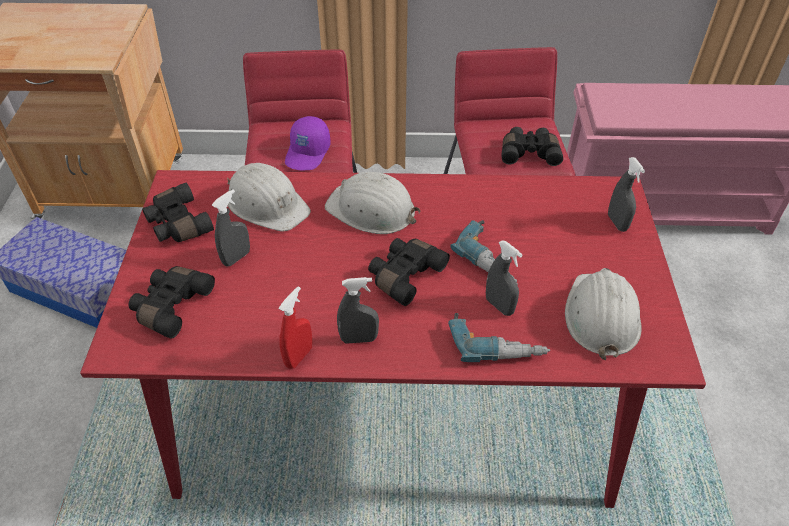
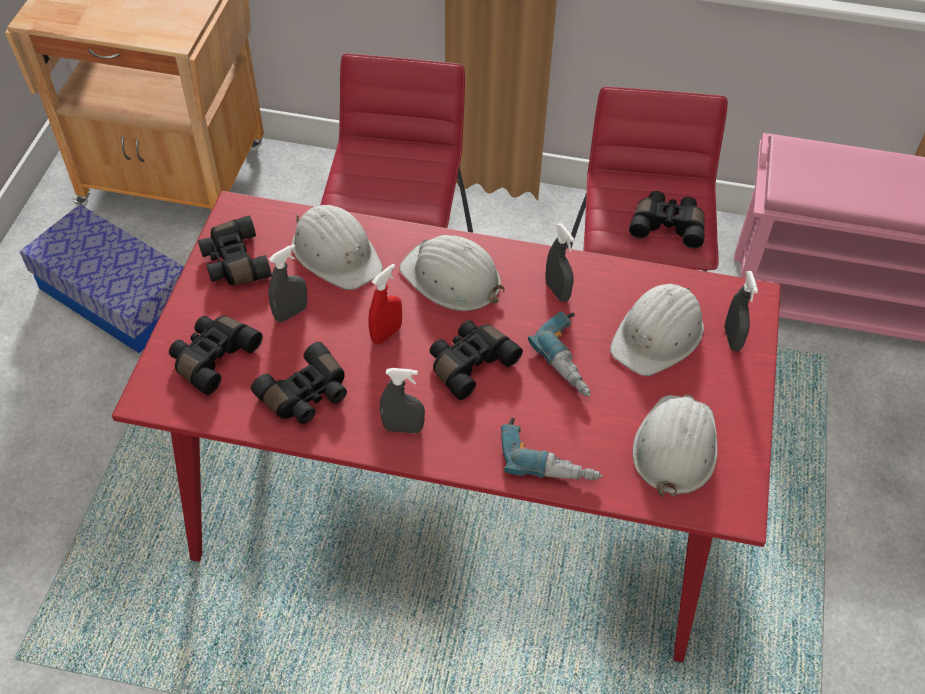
camera: 10 degrees right, 5 degrees up
red spray bottle [278,286,312,369] -> red spray bottle moved to [368,264,402,344]
purple cap [285,116,331,170] -> none
grey spray bottle [486,240,523,316] -> grey spray bottle moved to [545,223,575,302]
none -> black binoculars [251,342,347,424]
none -> white hard hat [610,284,704,376]

